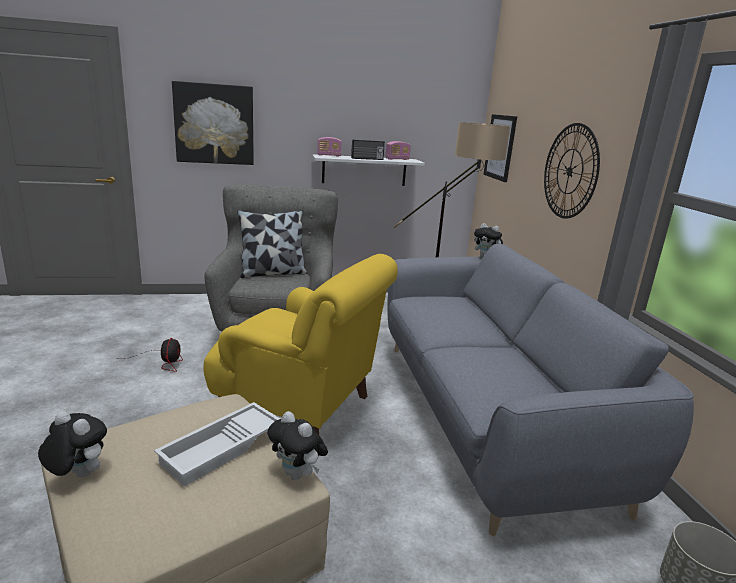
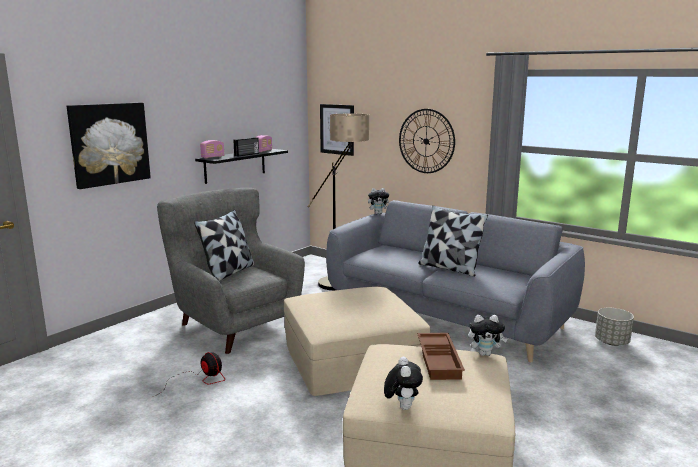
camera: 40 degrees left, 5 degrees down
plush toy [38,411,107,478] -> plush toy turned 105 degrees clockwise [384,357,423,410]
white tray [154,402,280,487] -> brown tray [417,333,465,380]
yellow armchair [204,254,398,456] -> beige ottoman [284,287,431,396]
white shelf [312,154,425,186] -> black shelf [195,149,288,184]
none -> pillow [418,205,488,276]

